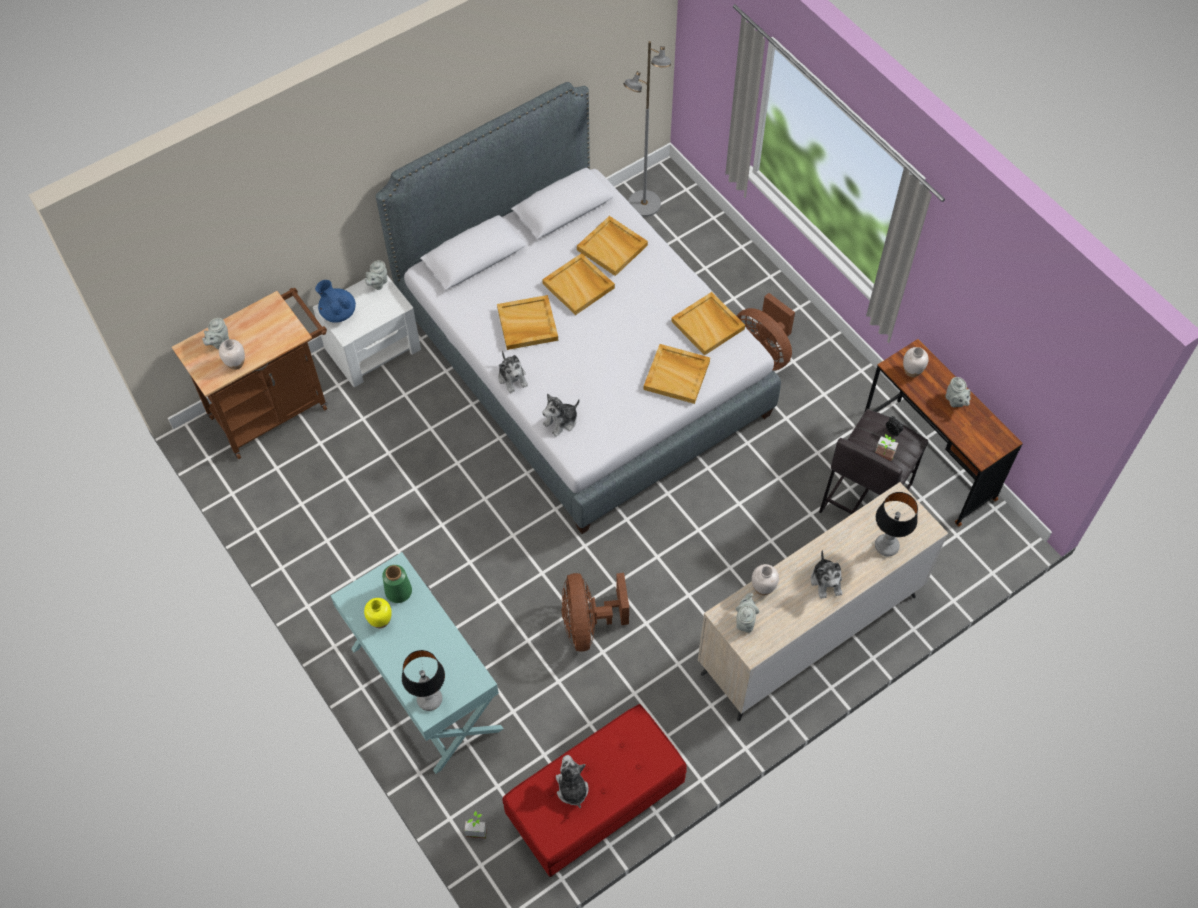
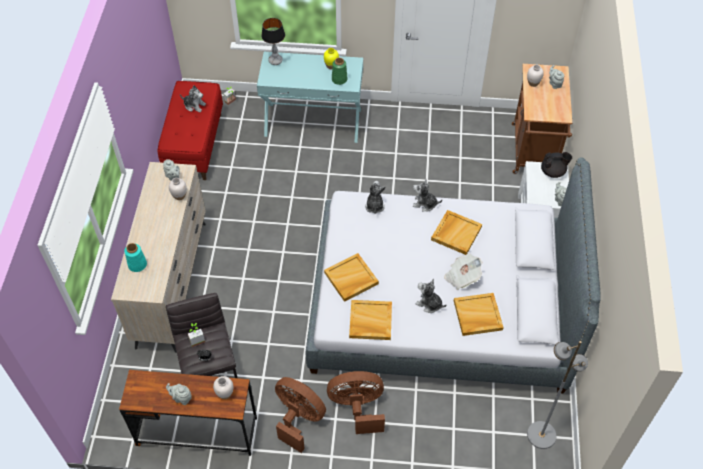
camera: 130 degrees right, 5 degrees down
blue teapot [315,280,356,322] -> black teapot [541,152,572,178]
beige tray [542,253,615,315] -> newspaper [444,254,483,290]
brown fan [561,573,629,651] -> brown fan moved to [275,377,326,453]
plush toy [811,550,842,599] -> plush toy moved to [416,279,447,313]
table lamp [875,492,918,556] -> turquoise vase [124,243,147,272]

